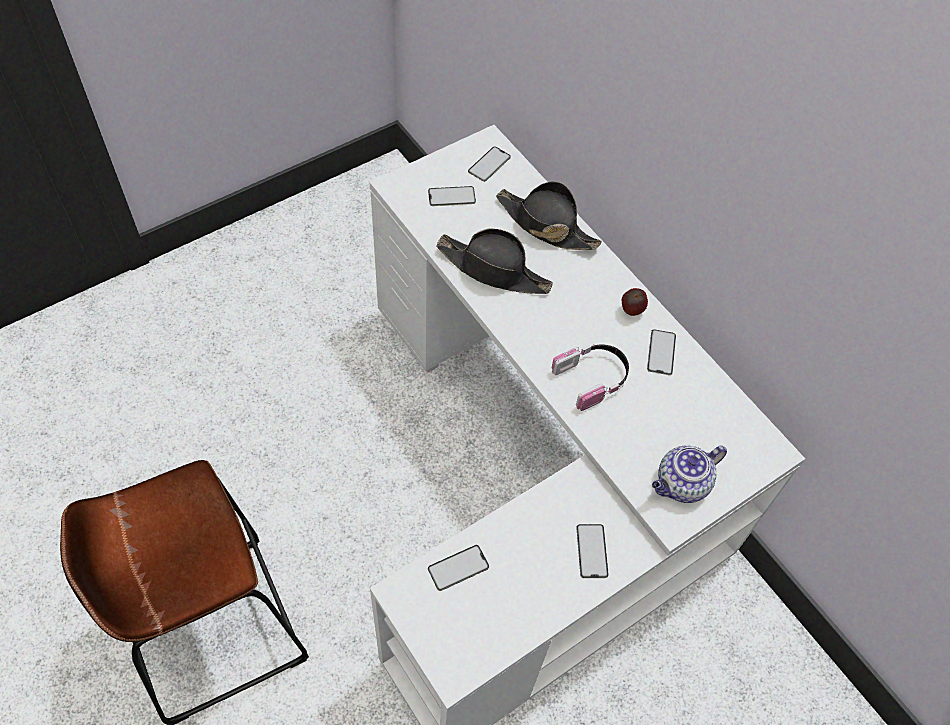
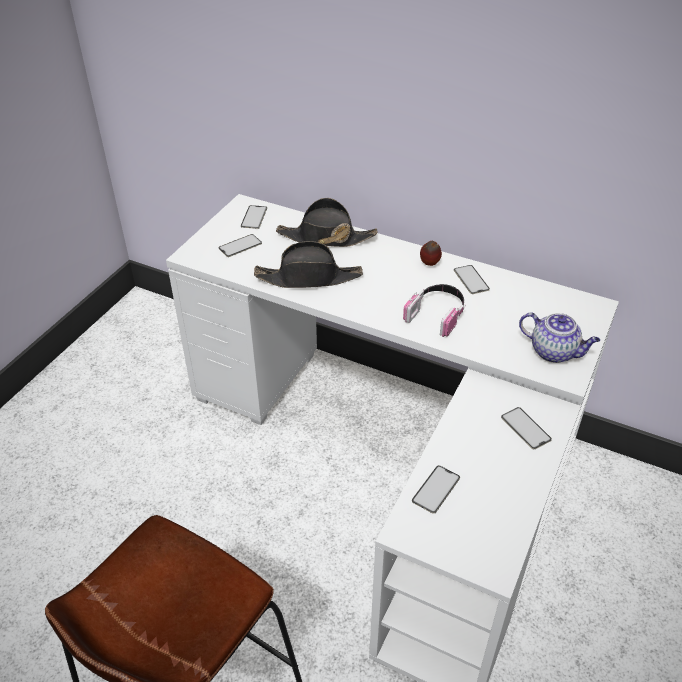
camera: 25 degrees left, 15 degrees down
teapot [652,446,727,503] -> teapot turned 90 degrees counterclockwise [519,312,600,363]

